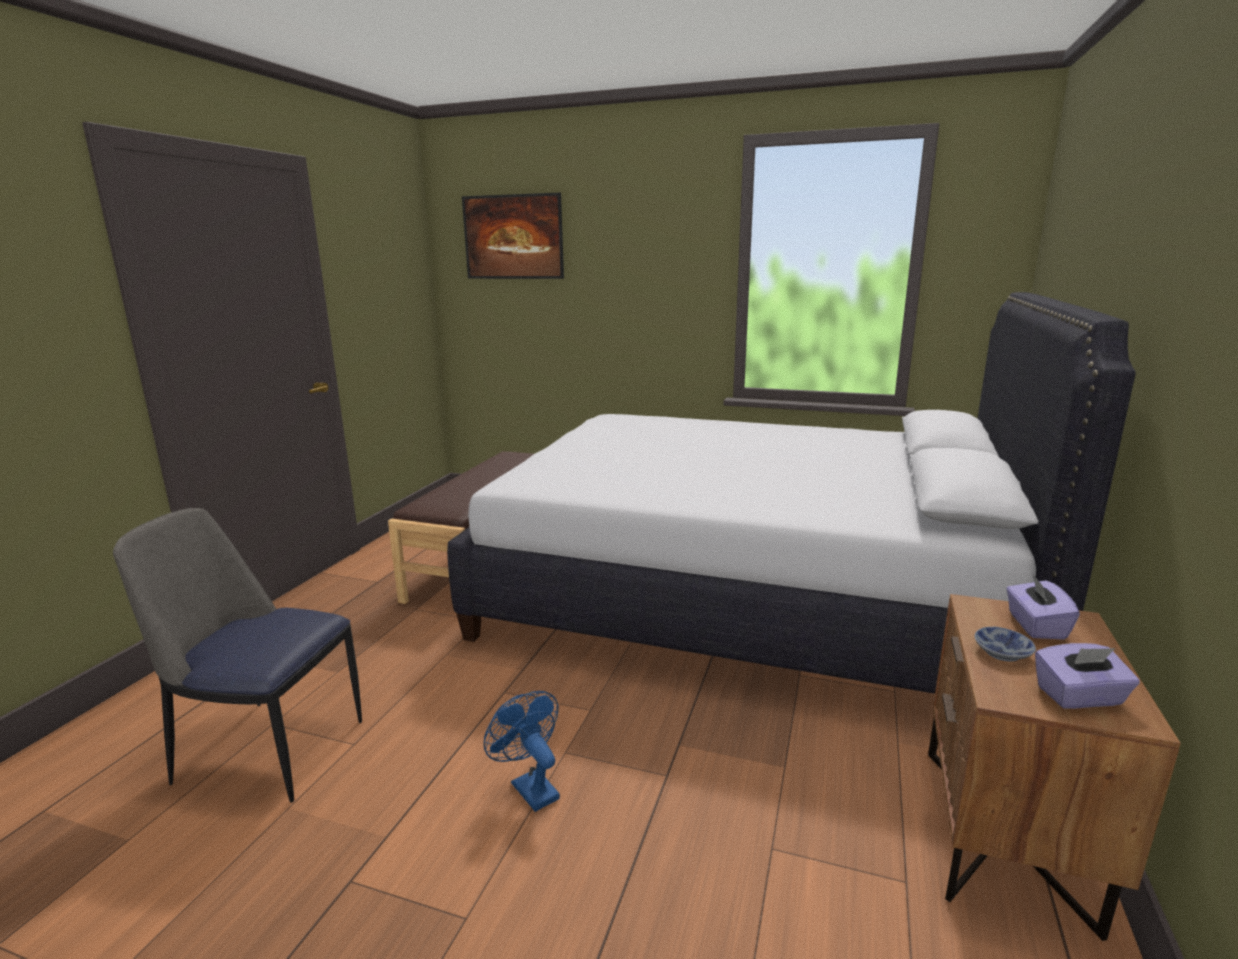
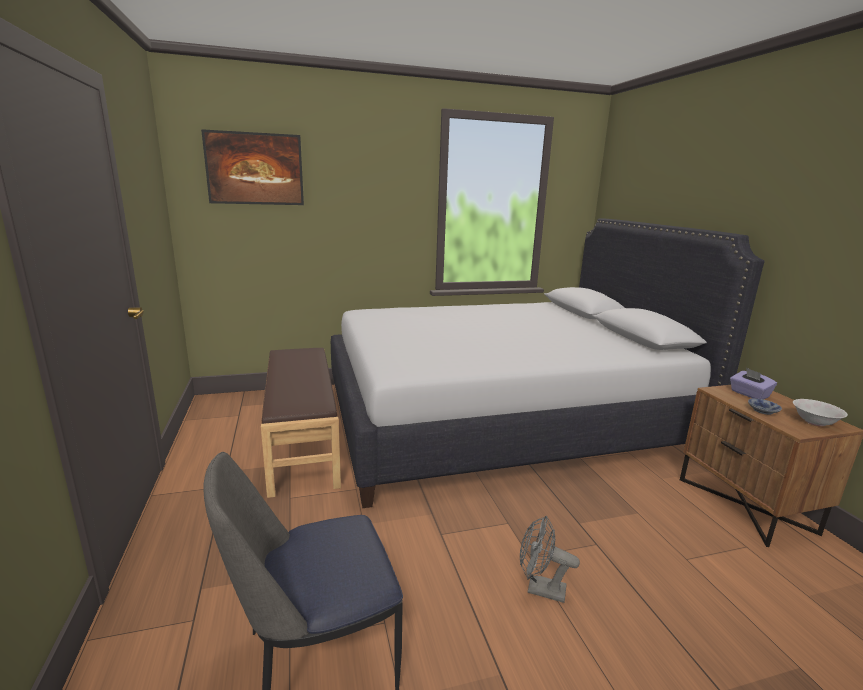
camera: 35 degrees left, 0 degrees up
blue fan [484,691,560,812] -> grey fan [520,515,580,603]
purple tissue box [1035,643,1140,709] -> white bowl [793,399,848,426]

